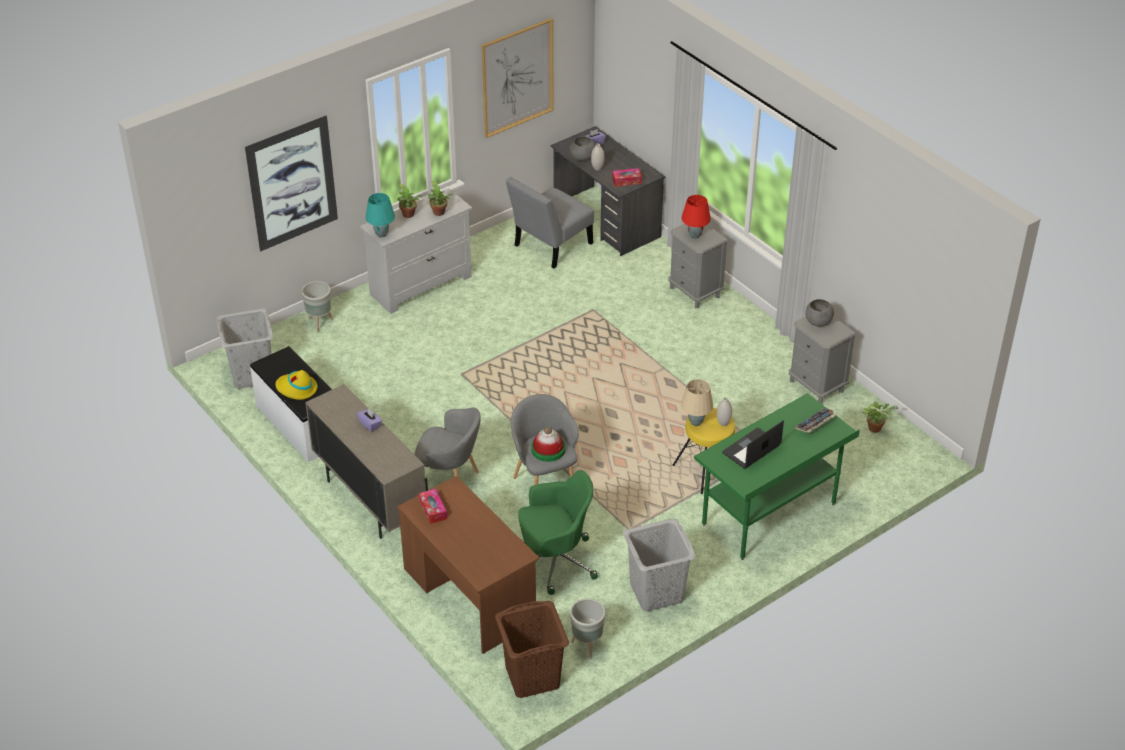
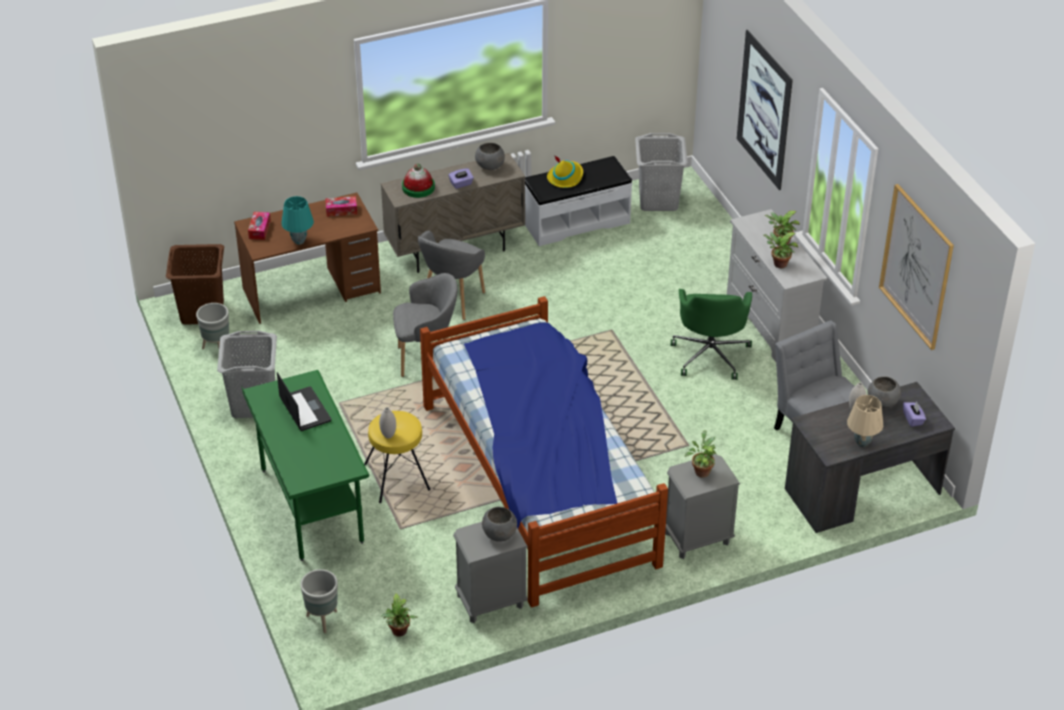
camera: 105 degrees right, 0 degrees up
grey planter [301,281,333,332] -> grey planter moved to [300,569,338,633]
turquoise table lamp [366,193,395,238] -> turquoise table lamp moved to [281,196,314,245]
green office chair [518,470,598,595] -> green office chair moved to [671,289,752,380]
hat [531,427,565,462] -> hat moved to [402,163,435,198]
tissue box [612,168,642,187] -> tissue box moved to [248,212,271,240]
beige table lamp [681,379,713,426] -> beige table lamp moved to [847,395,883,447]
red table lamp [682,195,711,239] -> potted plant [685,430,717,478]
keyboard [795,408,838,433] -> none
none -> bed [420,296,668,608]
none -> grey bowl [475,143,505,170]

